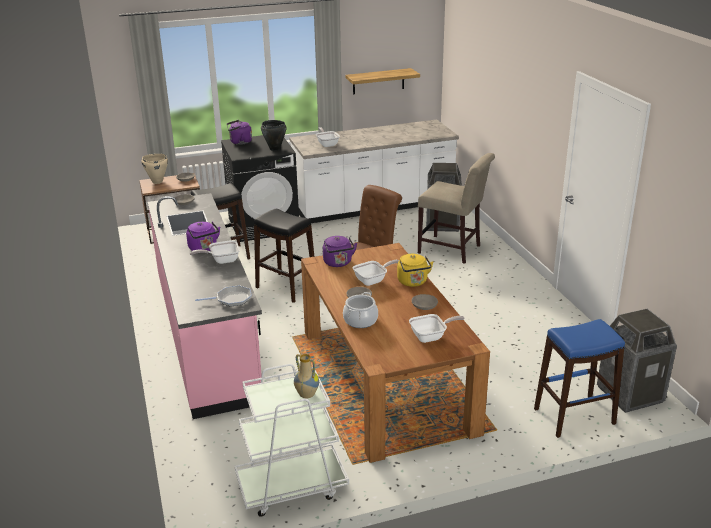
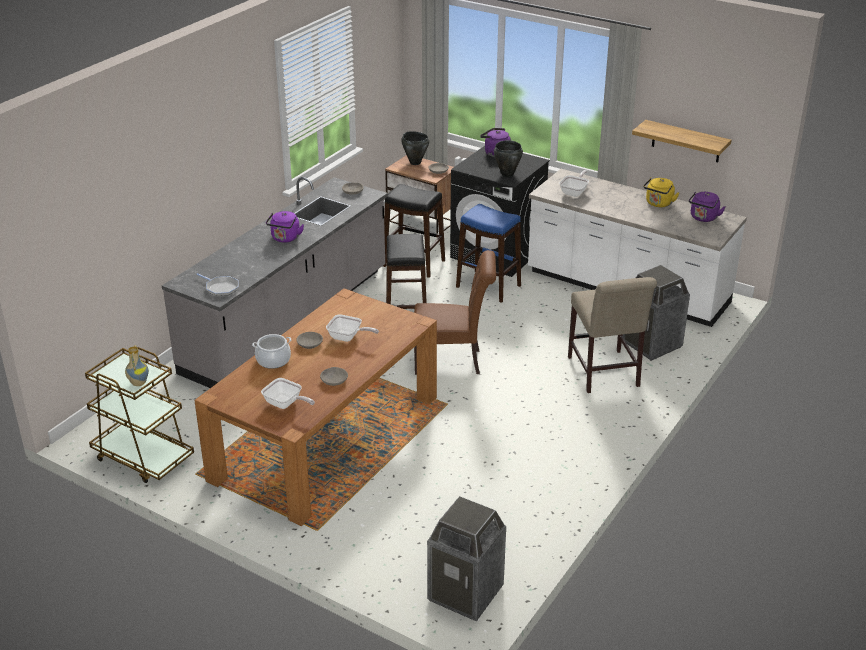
camera: 50 degrees right, 5 degrees up
beige cooking pot [141,154,168,184] -> black cooking pot [401,131,429,165]
pink counter [148,193,262,419] -> grey counter [162,177,388,388]
frying pan [190,240,240,264] -> none
white cart [235,364,349,517] -> brown cart [85,347,194,483]
purple kettle [323,236,357,267] -> purple kettle moved to [689,192,725,222]
yellow kettle [397,254,433,287] -> yellow kettle moved to [644,178,679,207]
blue stool [534,319,625,438] -> blue stool moved to [456,204,521,303]

